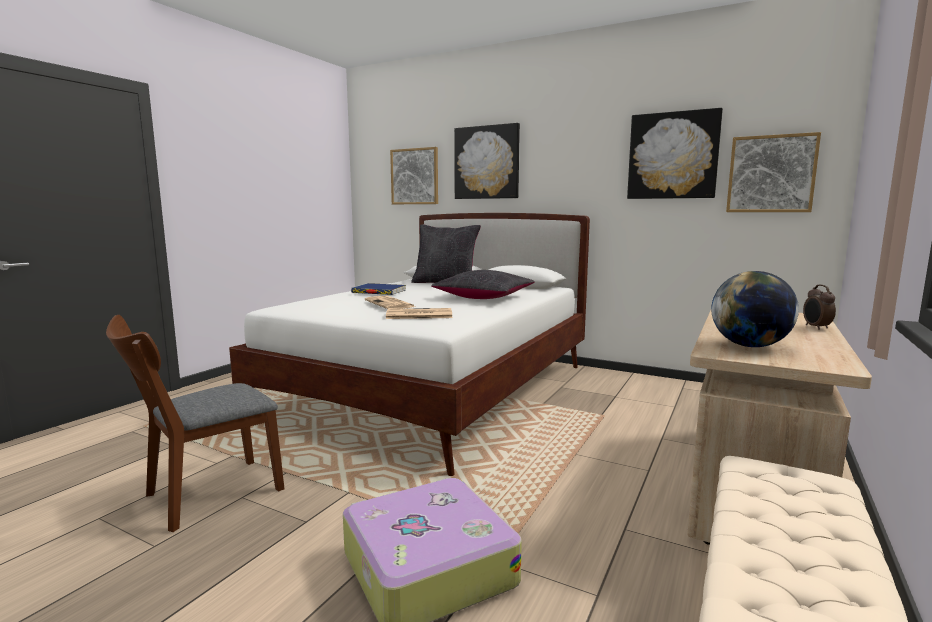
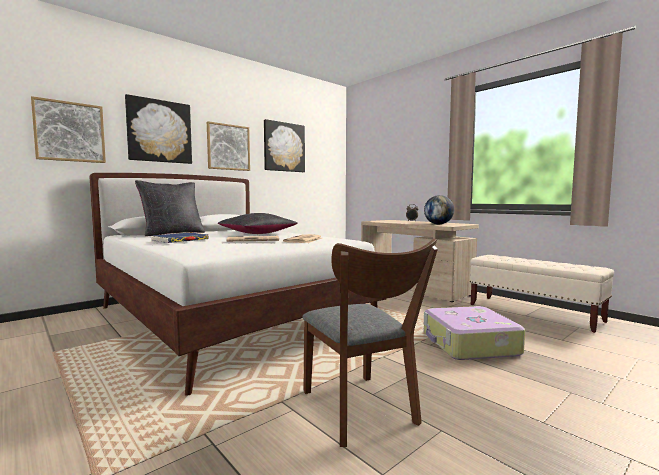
camera: 70 degrees left, 5 degrees down
picture [726,132,821,212] -> picture moved to [207,121,250,171]

